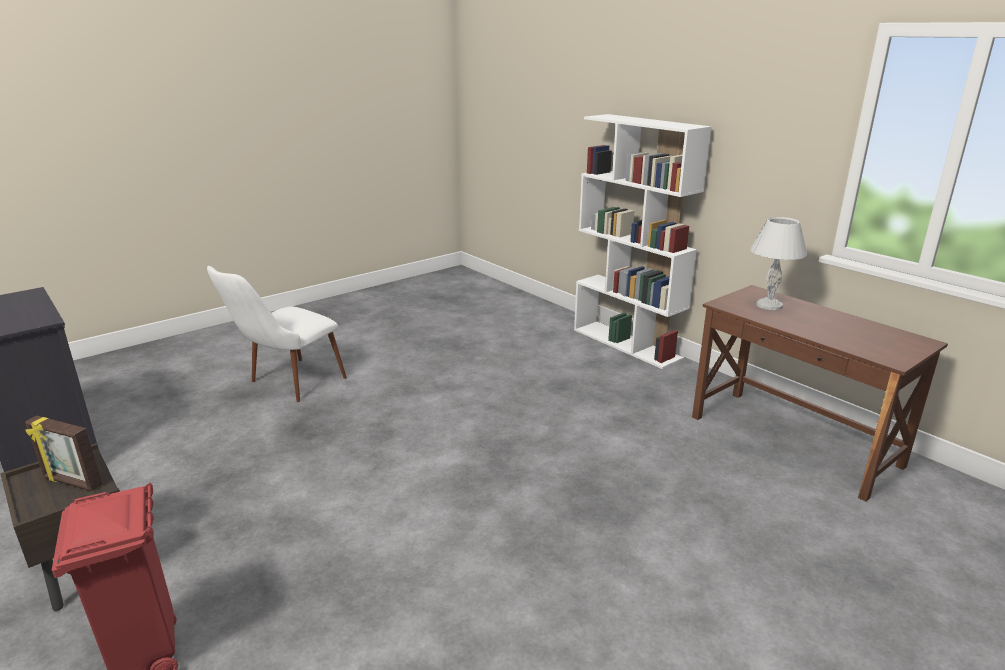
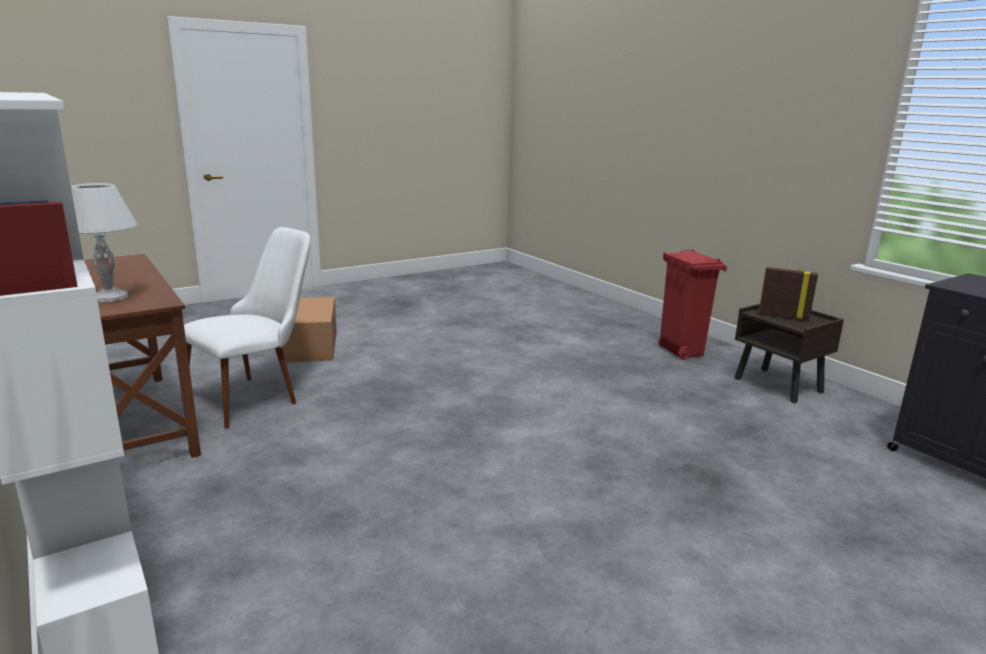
camera: 175 degrees left, 5 degrees down
white chair [207,266,347,402] -> white chair moved to [184,227,311,429]
none -> cardboard box [282,297,337,362]

